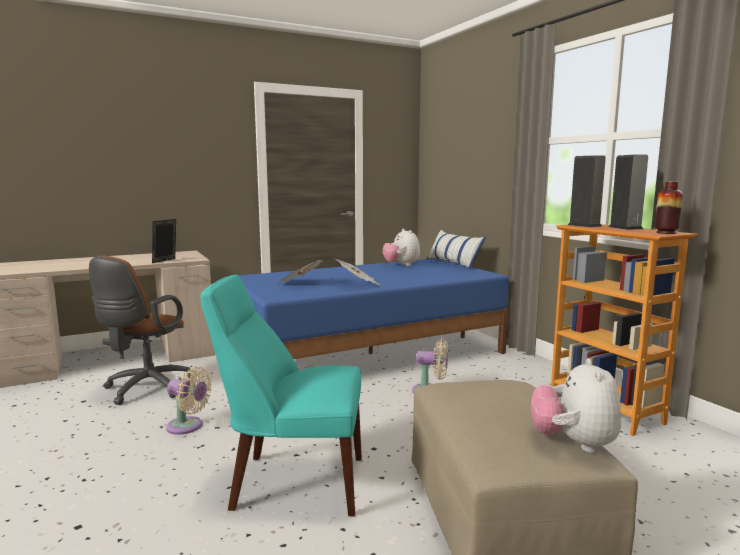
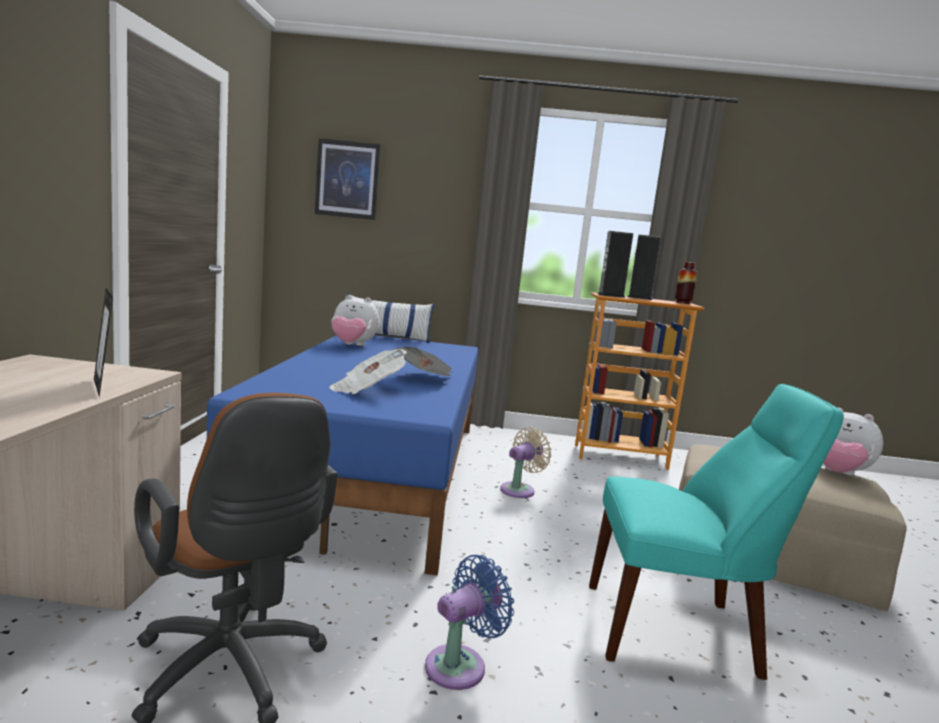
camera: 60 degrees left, 0 degrees up
beige fan [166,367,212,435] -> blue fan [425,555,514,690]
turquoise chair [201,274,362,516] -> turquoise chair turned 120 degrees counterclockwise [589,384,844,680]
none -> picture [315,138,381,220]

